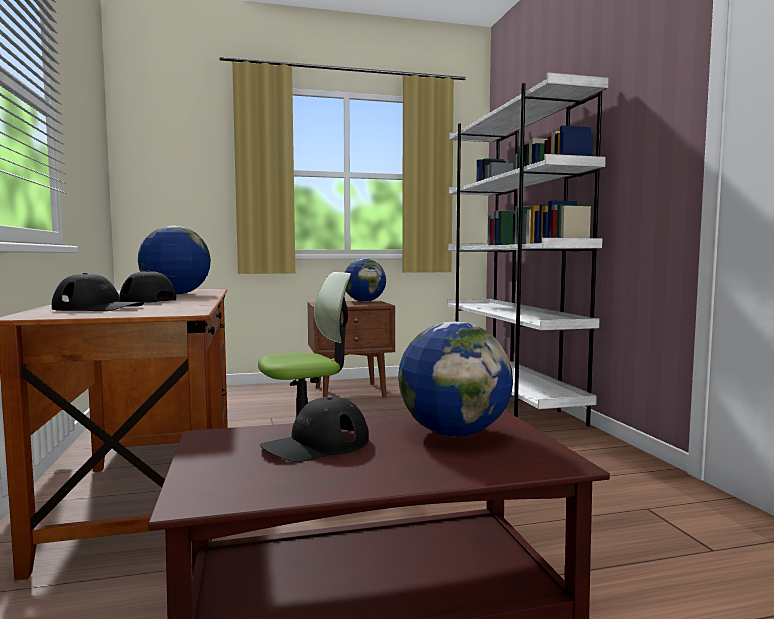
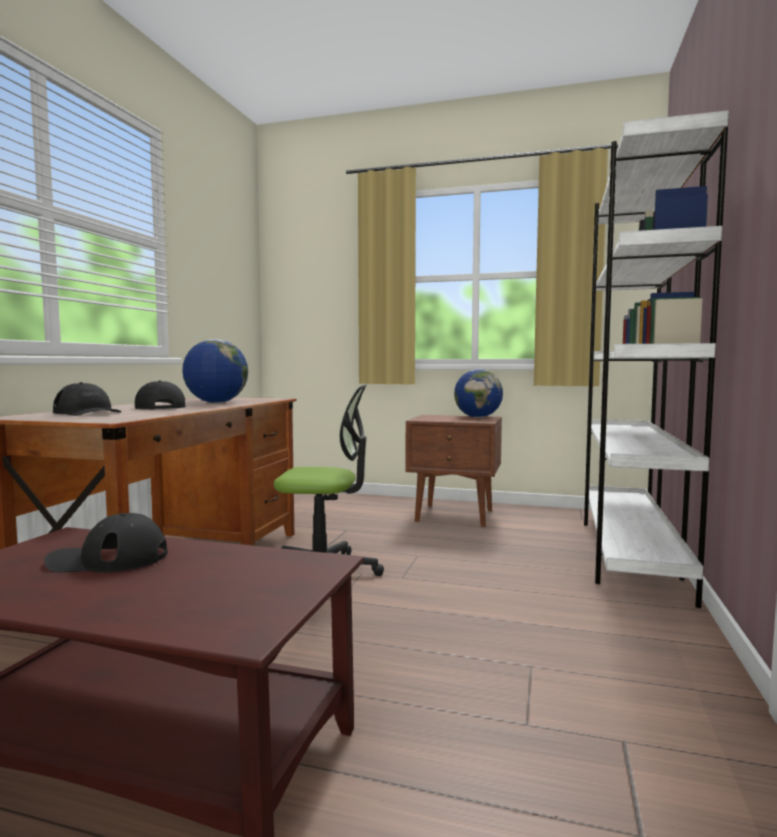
camera: 30 degrees right, 0 degrees up
globe [398,322,513,436] -> none

